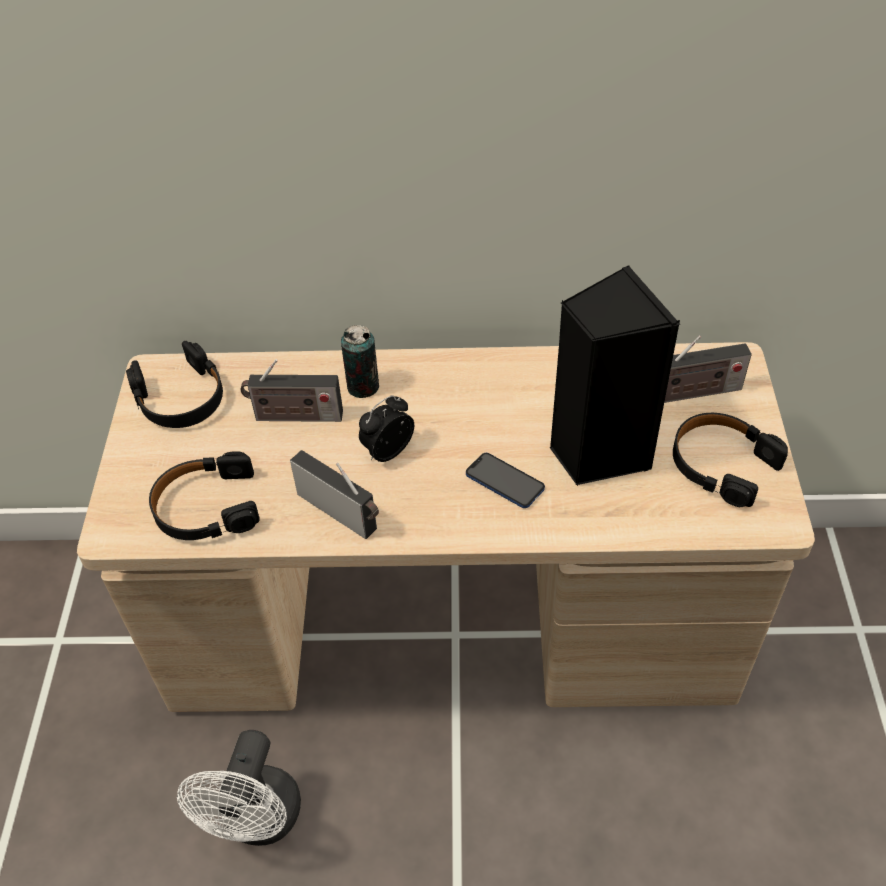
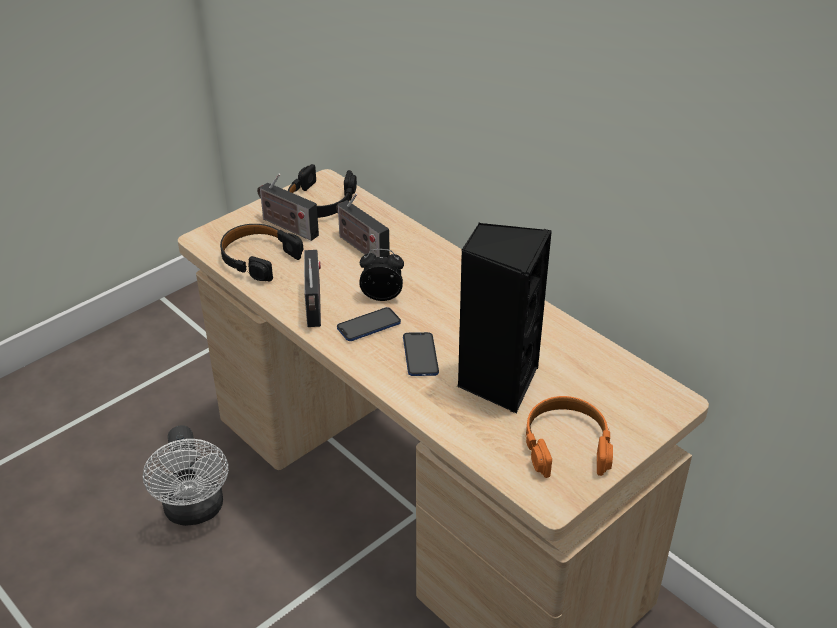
camera: 45 degrees right, 10 degrees down
white fan [177,730,301,846] -> white fan turned 75 degrees counterclockwise [143,426,228,526]
can [341,325,379,398] -> none
radio [664,336,752,403] -> radio moved to [257,174,319,241]
black headphones [673,413,788,507] -> orange headphones [526,396,613,478]
none -> phone [337,307,401,341]

